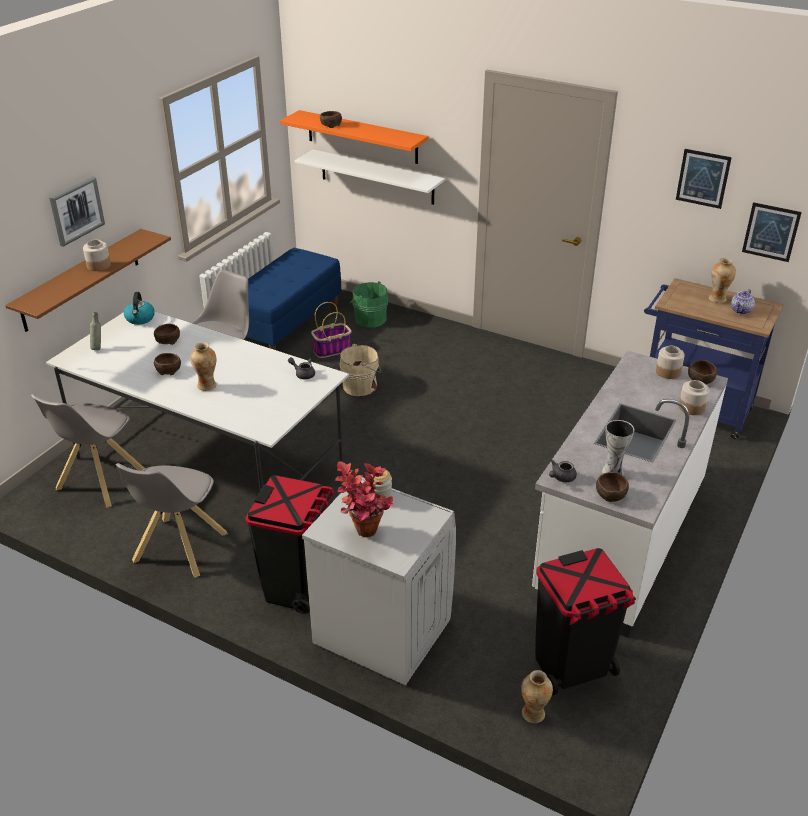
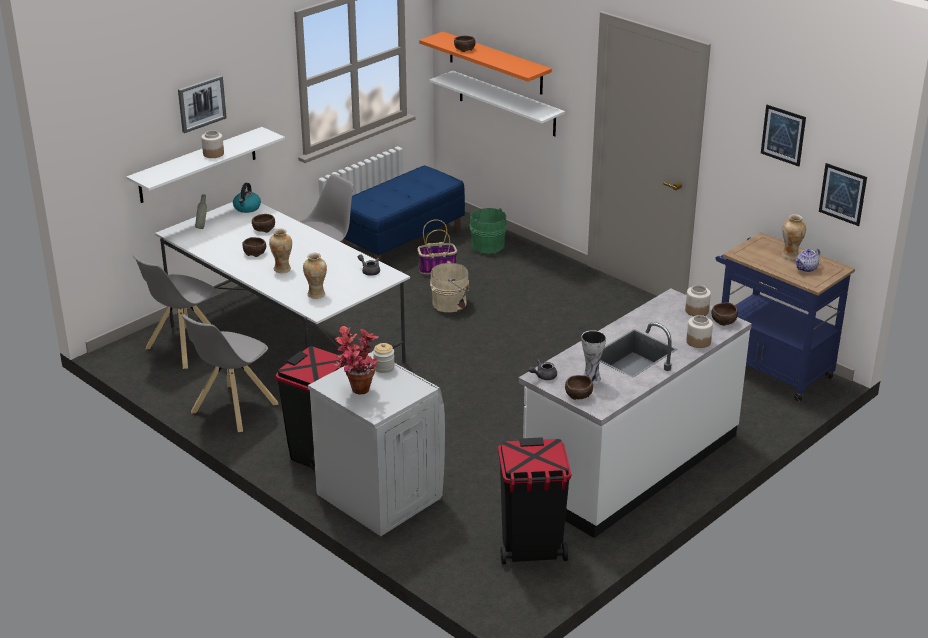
camera: 15 degrees right, 5 degrees down
brown shelf [5,229,171,332] -> white shelf [126,127,285,203]
vase [521,670,553,723] -> vase moved to [303,253,327,299]

